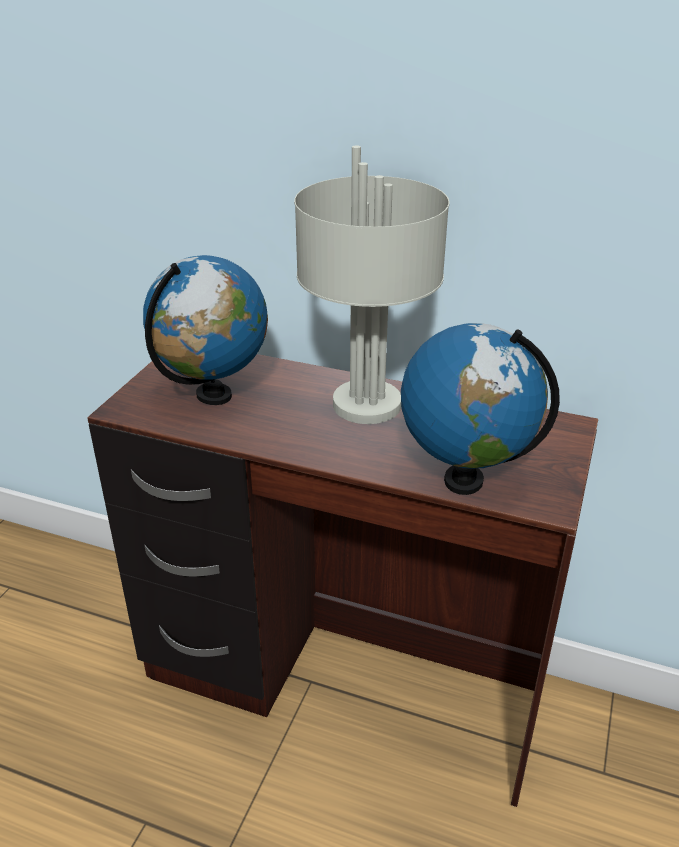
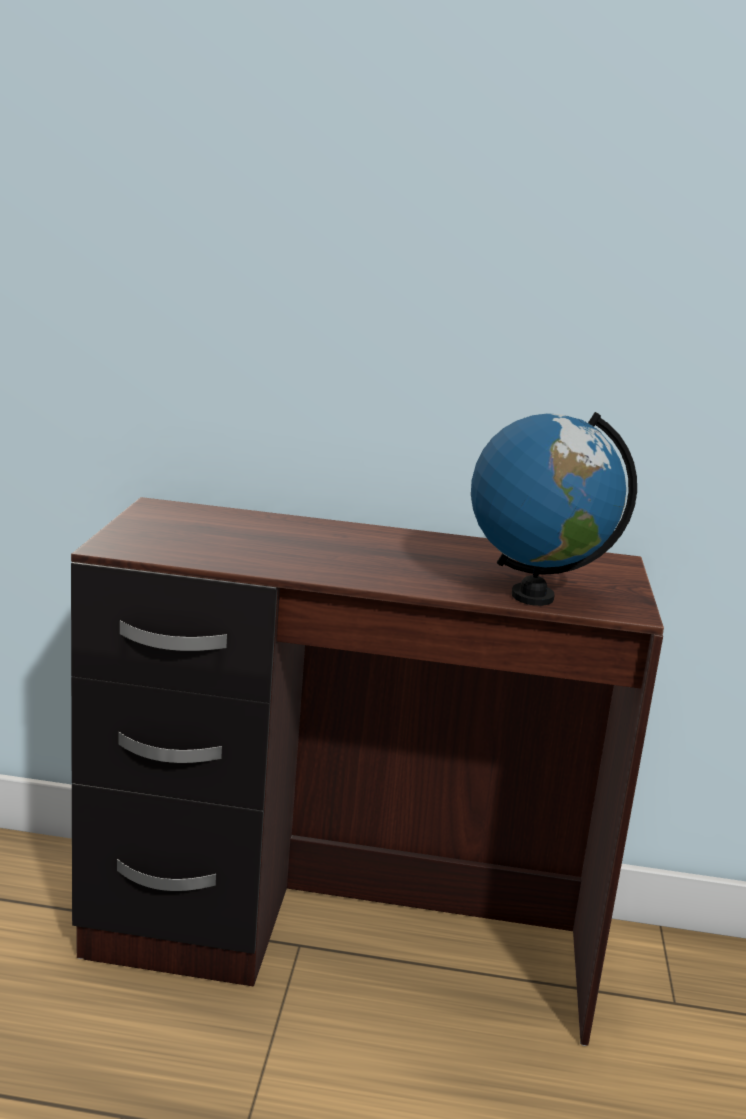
camera: 15 degrees left, 15 degrees down
globe [143,255,268,405] -> none
grey table lamp [294,146,450,424] -> none

